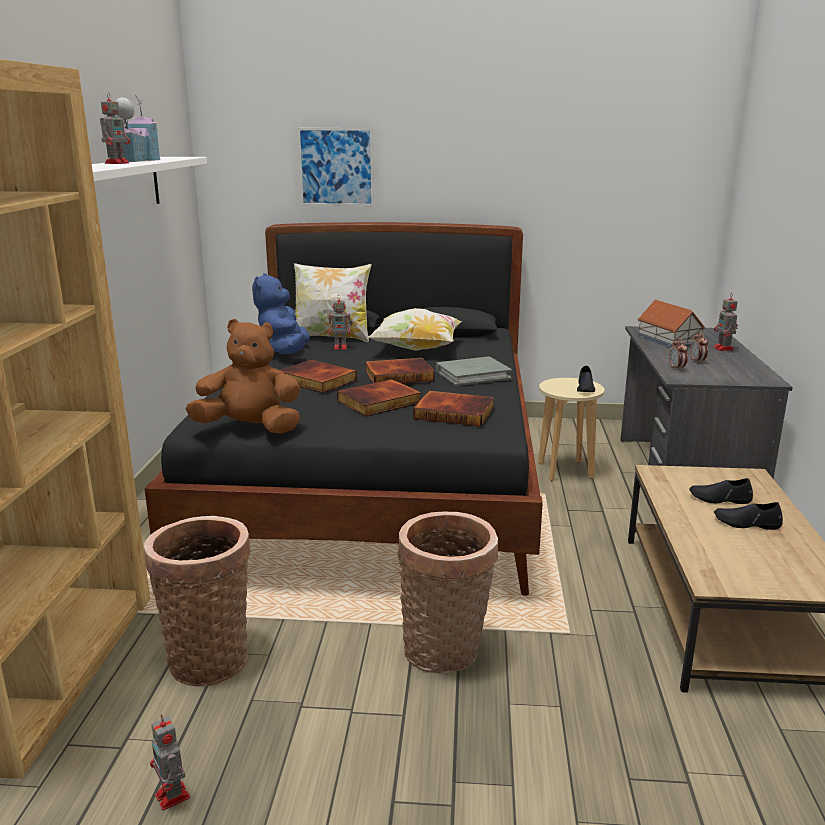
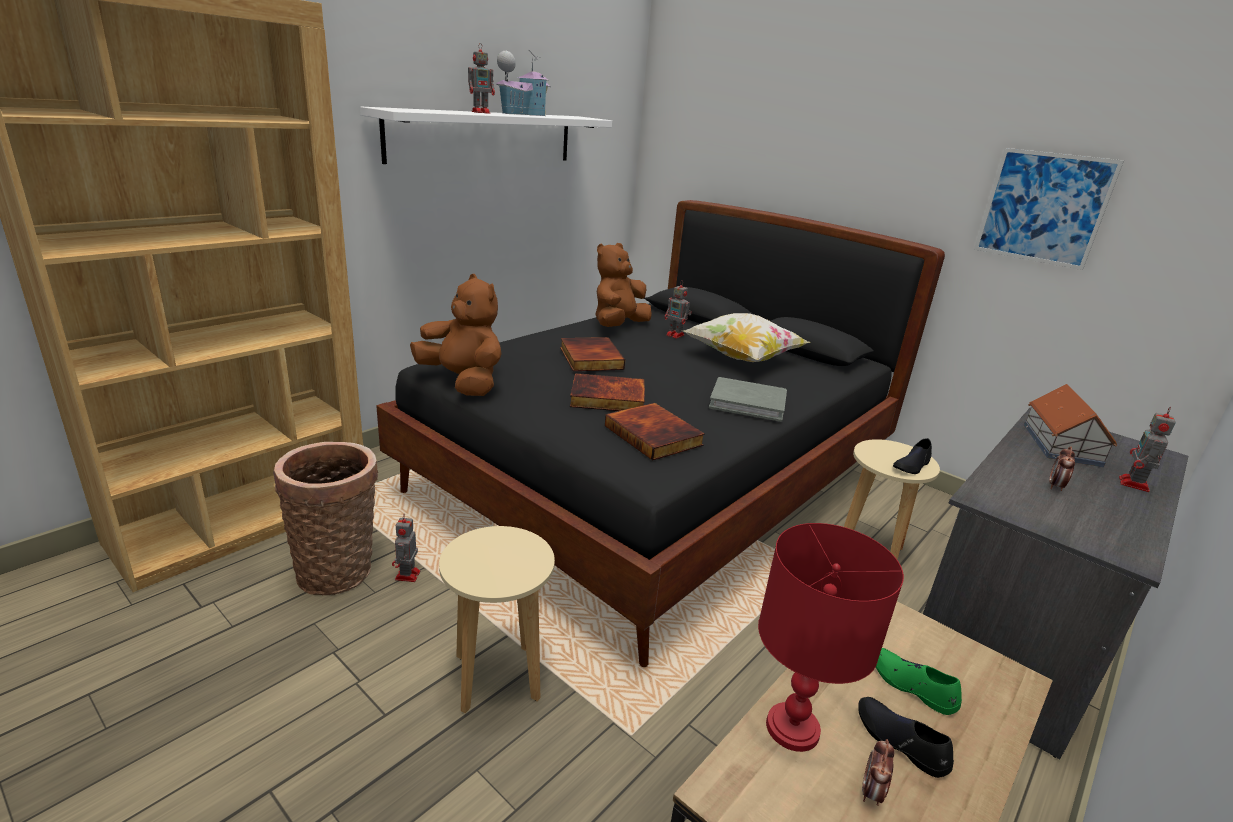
camera: 35 degrees right, 5 degrees up
toy robot [150,714,190,811] -> toy robot moved to [392,514,420,582]
blue plush toy [252,273,310,354] -> brown plush toy [596,243,652,327]
pillow [294,263,372,342] -> none
picture [297,128,374,206] -> picture moved to [974,148,1124,270]
book [365,358,435,383] -> none
basket [398,512,498,674] -> beige stool [439,526,555,713]
alarm clock [669,338,688,371] -> alarm clock moved to [862,739,894,806]
black shoe [689,478,753,504] -> green shoe [876,648,962,715]
none -> red table lamp [758,523,904,752]

